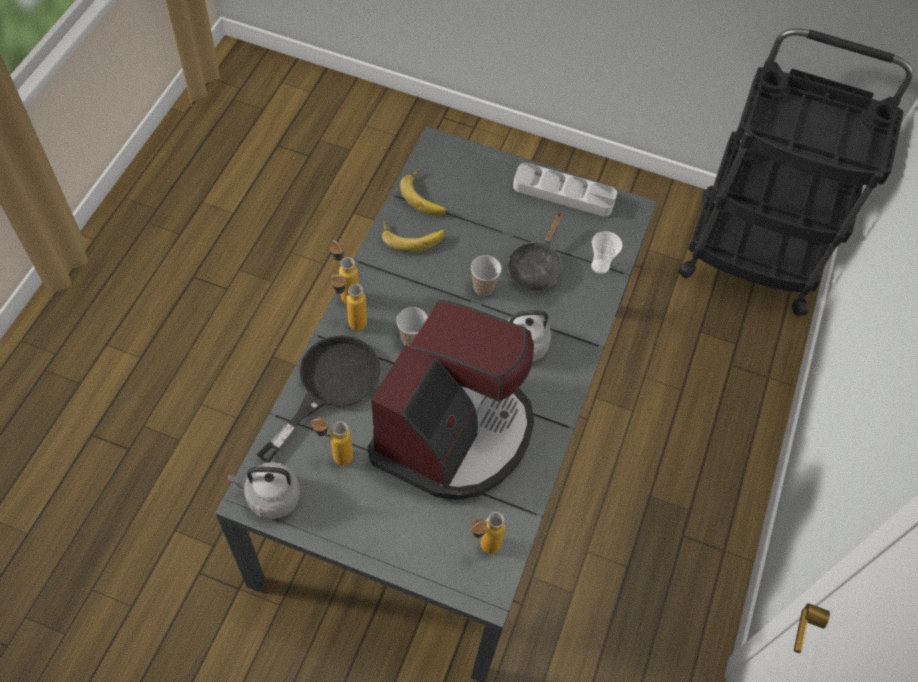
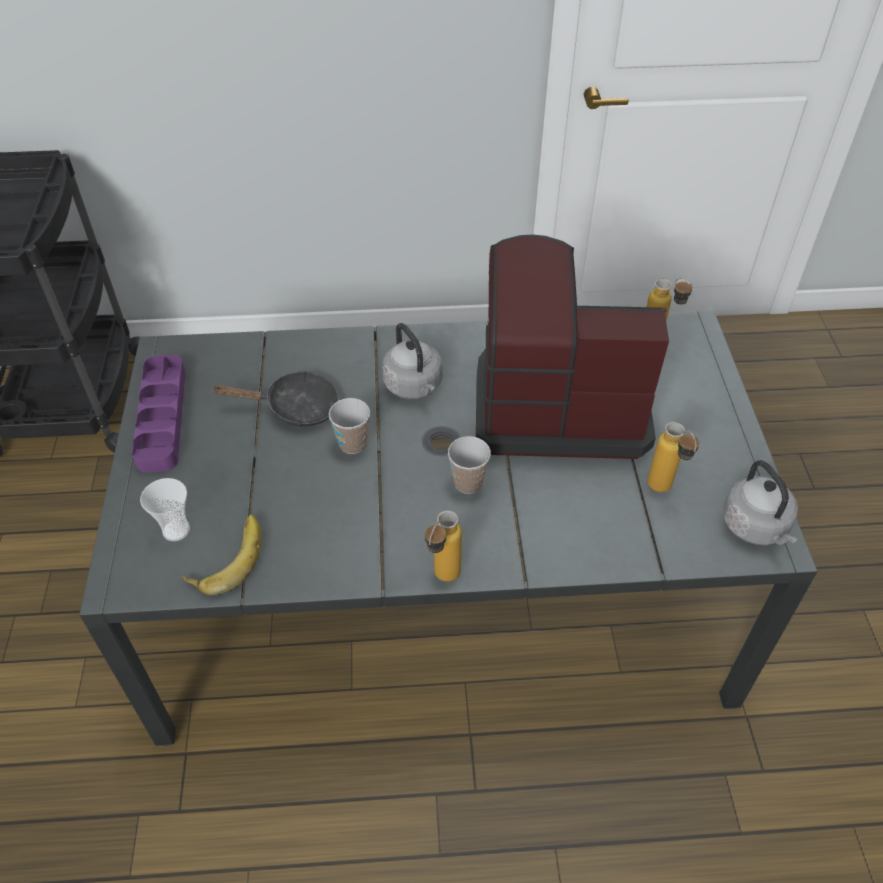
camera: 110 degrees left, 10 degrees down
black frying pan [257,335,381,463] -> none
bottle [331,275,367,331] -> none
banana [382,220,445,252] -> none
grey tray [513,163,617,217] -> purple tray [132,355,186,473]
cup [591,231,622,274] -> cup moved to [140,478,190,541]

